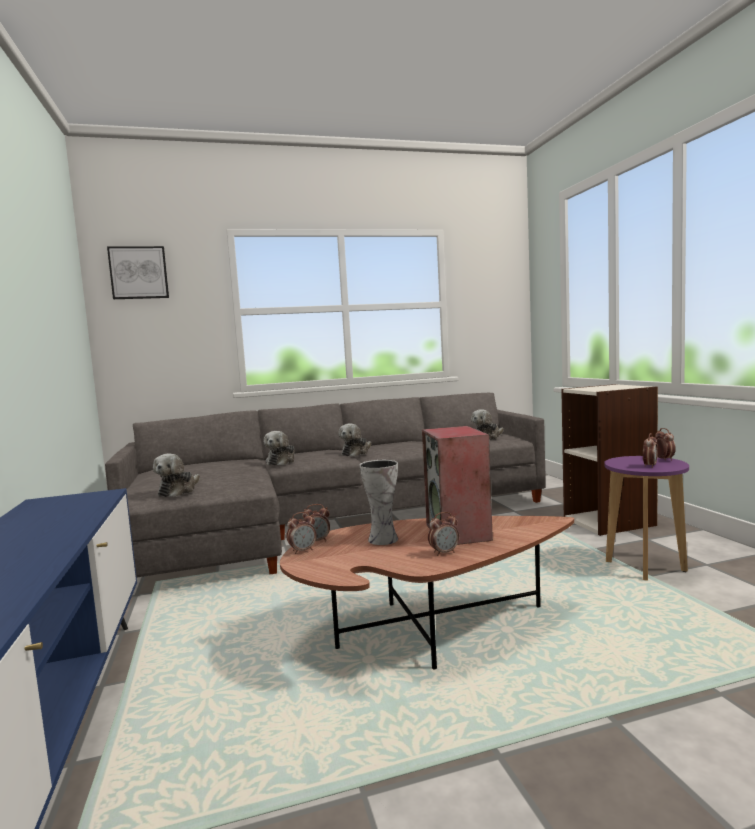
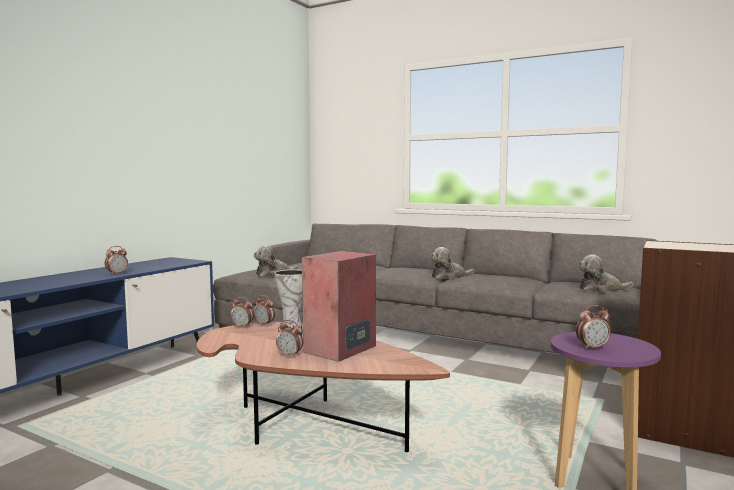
camera: 45 degrees right, 0 degrees up
picture [107,246,169,299] -> none
plush toy [264,431,294,465] -> none
alarm clock [655,428,676,461] -> alarm clock moved to [105,246,128,275]

